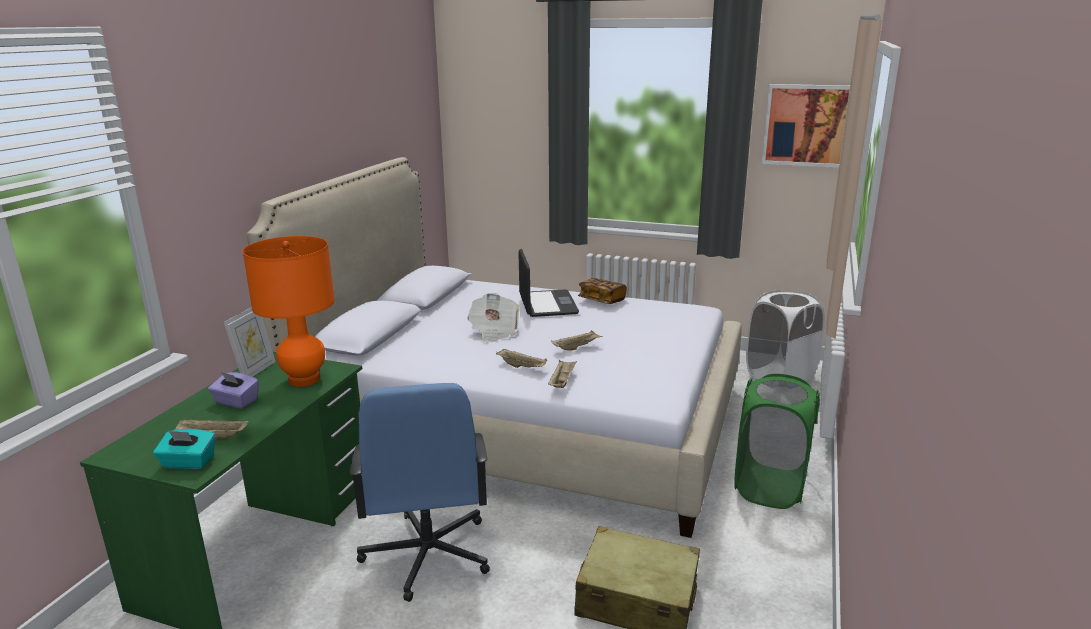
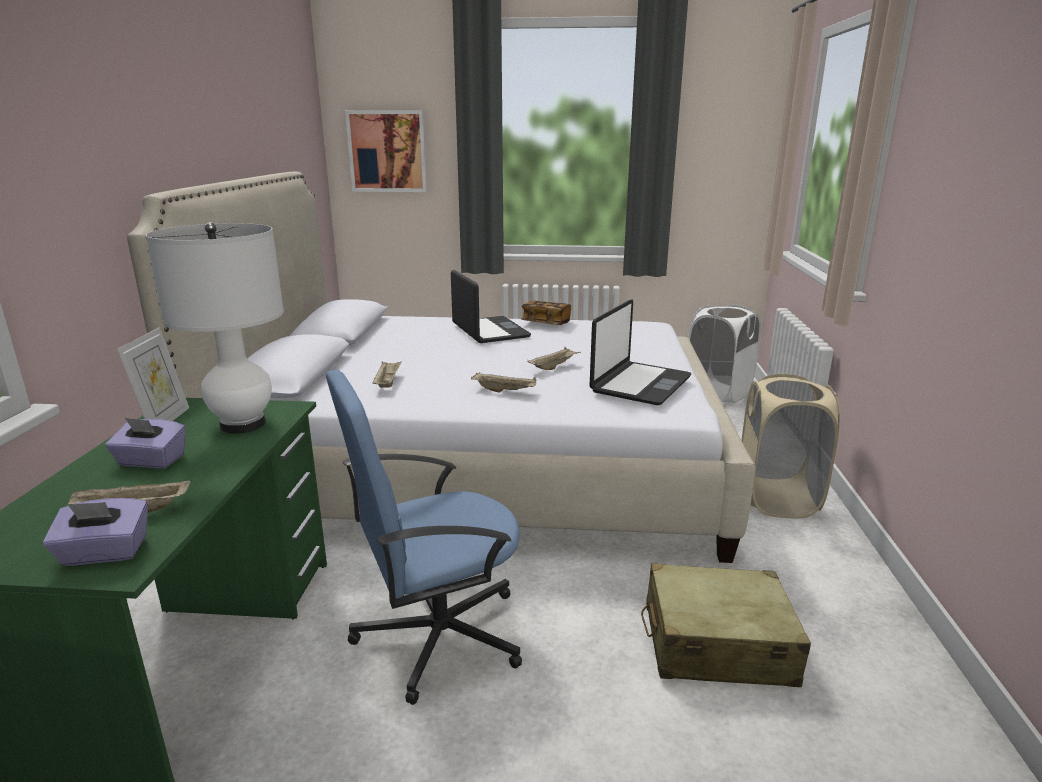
camera: 15 degrees left, 0 degrees up
turquoise tissue box [153,429,215,469] -> purple tissue box [43,498,148,566]
orange table lamp [243,236,335,387] -> white table lamp [145,222,284,433]
blue office chair [350,383,490,602] -> blue office chair turned 90 degrees clockwise [326,370,522,705]
newspaper [467,293,520,343] -> none
beige tray [548,360,577,388] -> beige tray moved to [372,361,402,388]
green laundry basket [735,374,820,509] -> beige laundry basket [741,374,840,519]
picture [762,84,850,168] -> picture moved to [345,110,427,192]
none -> laptop [589,299,691,405]

